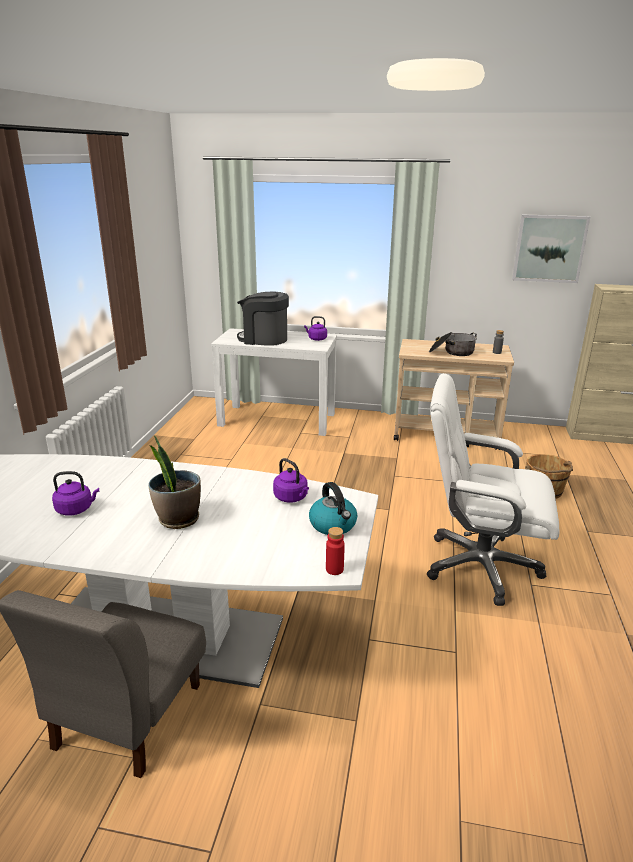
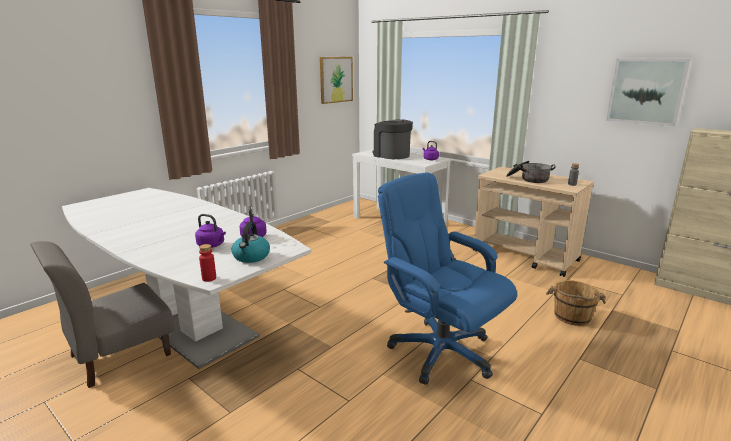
camera: 30 degrees right, 5 degrees down
purple kettle [52,471,99,516] -> purple kettle moved to [195,214,226,248]
potted plant [148,436,201,529] -> none
white office chair [427,373,560,606] -> blue office chair [378,172,517,385]
none -> picture [320,57,353,104]

